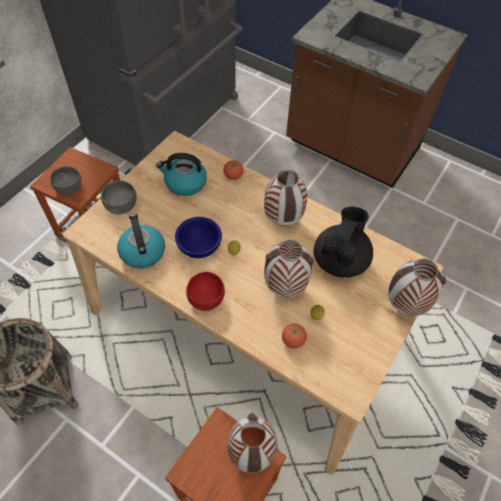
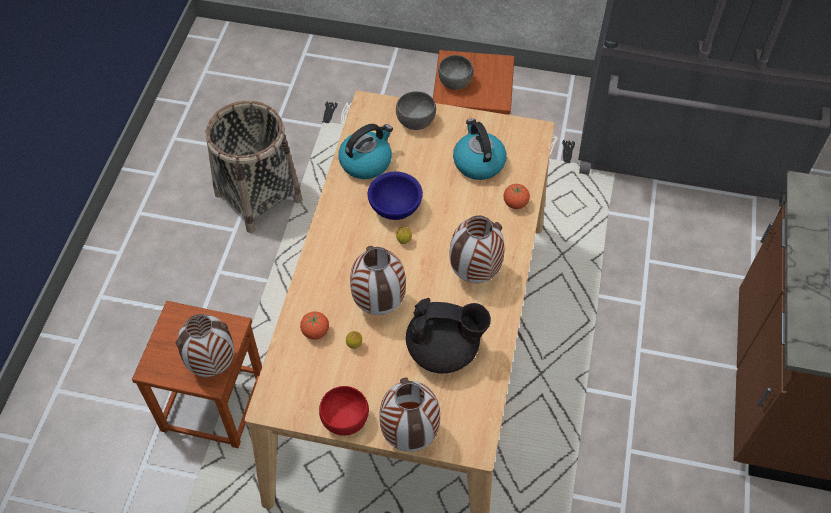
camera: 70 degrees right, 0 degrees up
red bowl [186,272,225,311] -> red bowl moved to [319,386,369,436]

